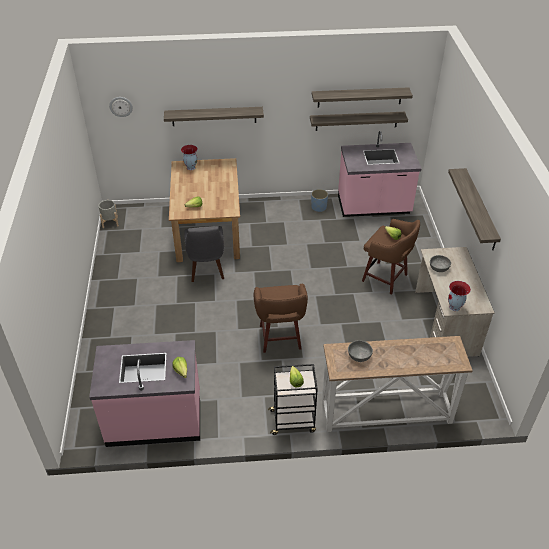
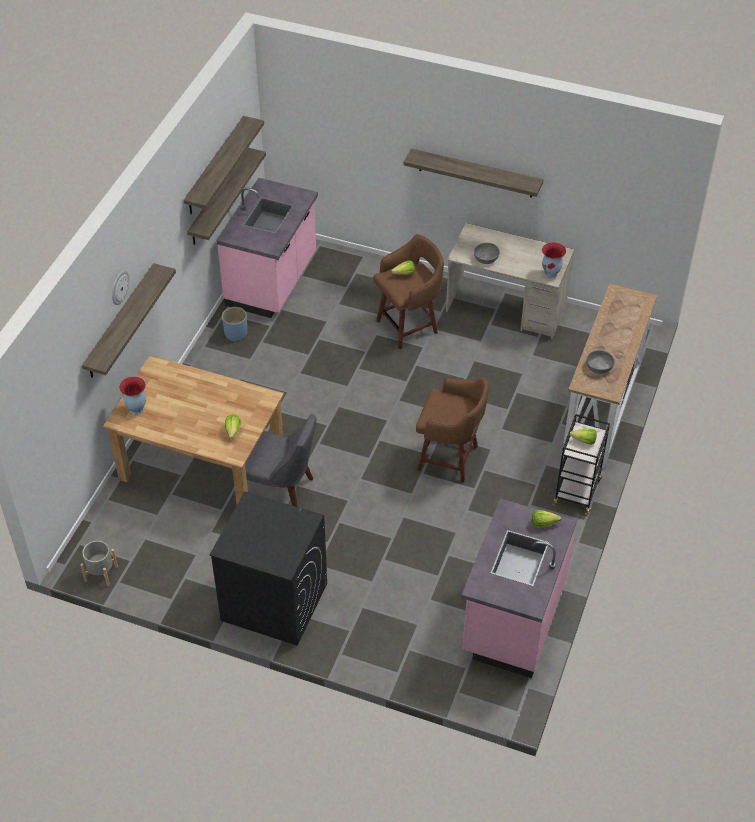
camera: 65 degrees left, 5 degrees up
wall clock [109,97,133,117] -> wall clock moved to [112,270,130,305]
none -> black washing machine [209,491,327,646]

